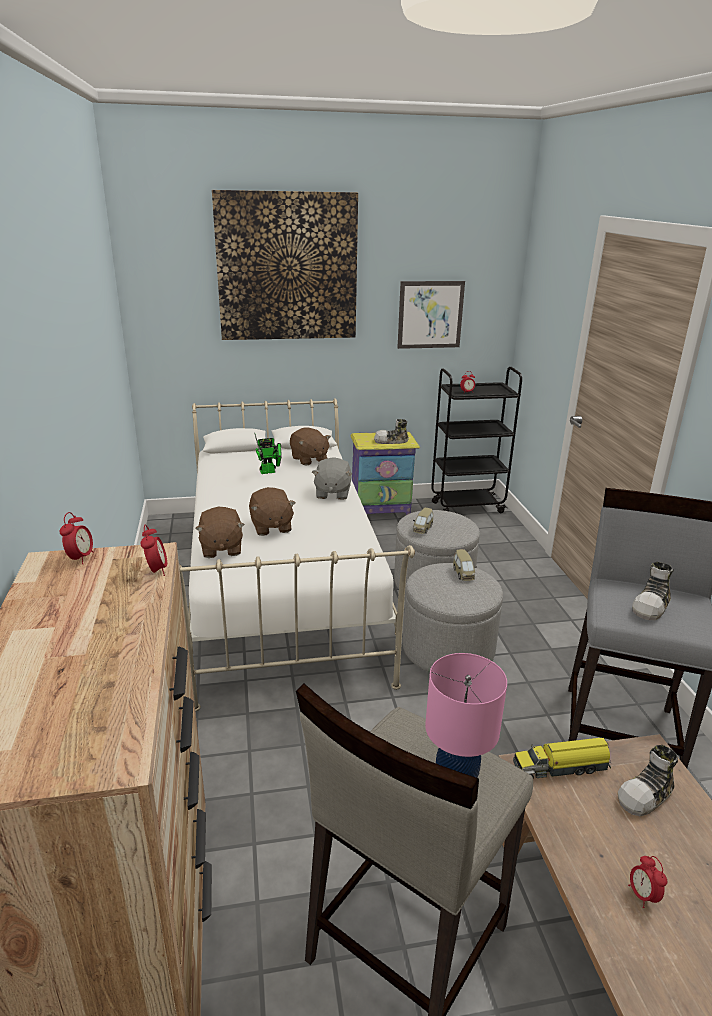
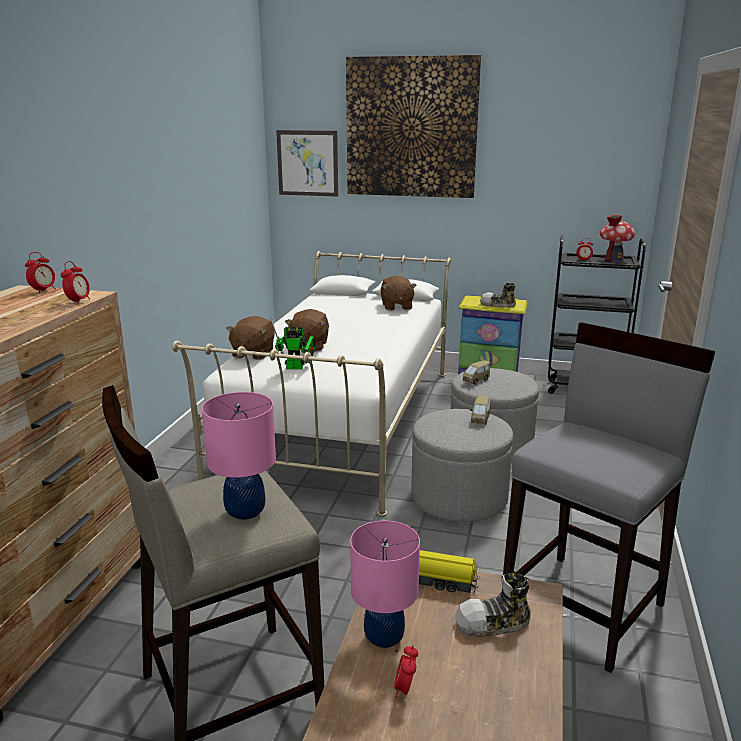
camera: 25 degrees right, 5 degrees down
toy robot [254,433,282,474] -> toy robot moved to [270,317,316,370]
grey plush toy [312,457,352,500] -> none
picture [398,281,465,349] -> picture moved to [276,130,338,197]
shoe [632,562,673,620] -> none
none -> pink table lamp [350,521,420,648]
none -> toy house [600,214,635,262]

